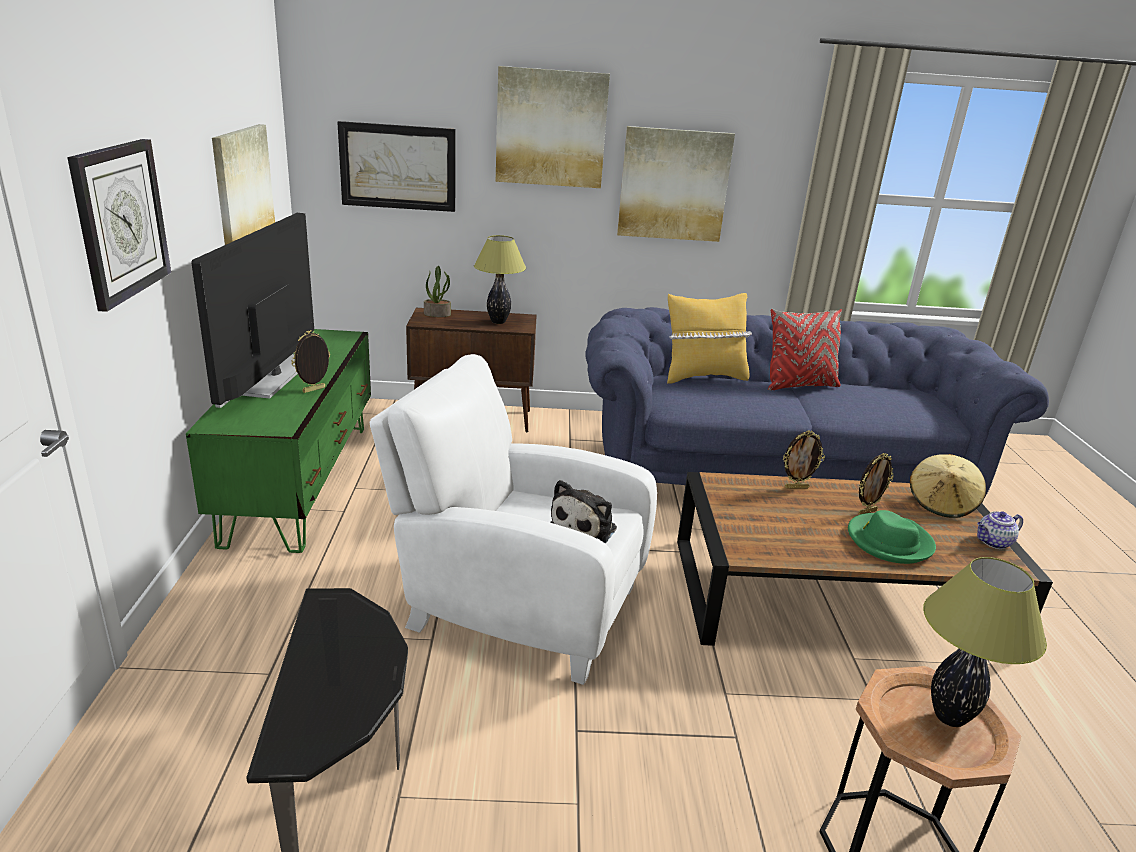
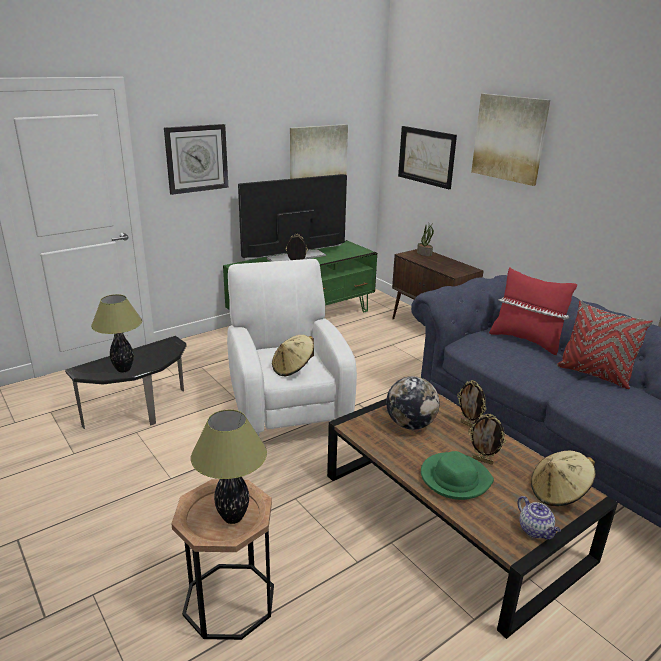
camera: 55 degrees right, 0 degrees up
table lamp [474,235,526,324] -> table lamp moved to [91,294,142,373]
plush toy [550,480,617,543] -> beige hat [272,335,314,377]
picture [617,126,735,242] -> none
yellow pillow [667,293,752,384] -> red pillow [489,268,577,355]
teapot [977,511,1023,549] -> teapot turned 150 degrees counterclockwise [518,496,561,540]
none -> globe [386,376,439,430]

